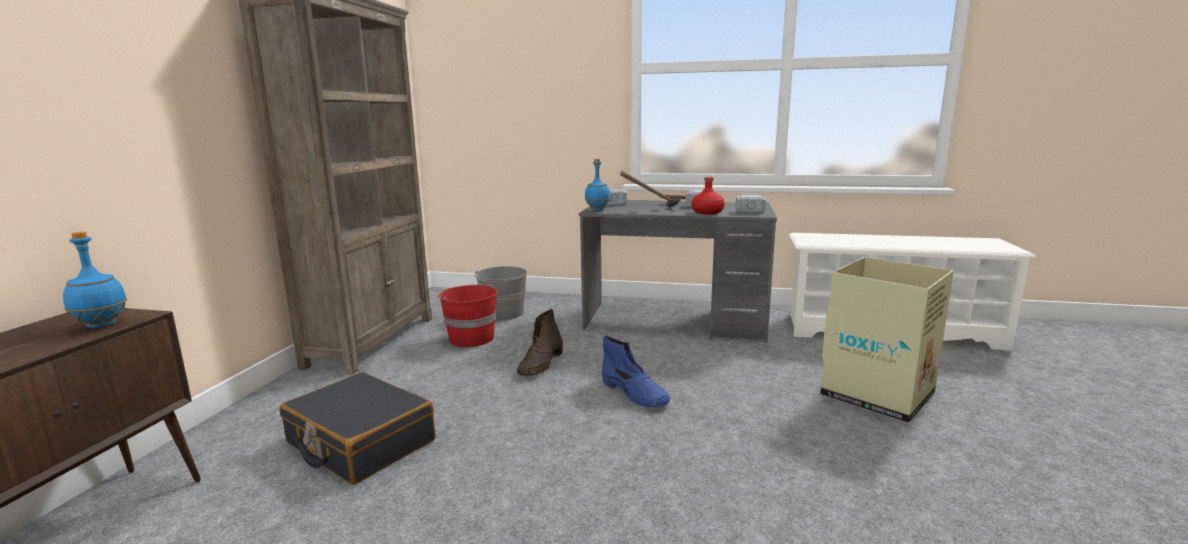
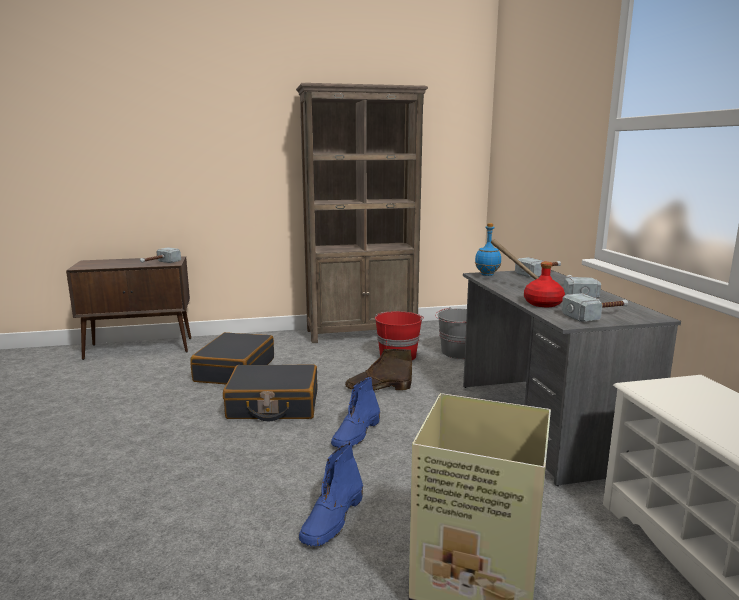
camera: 65 degrees right, 0 degrees up
blue bottle [63,231,127,328] -> hammer [140,247,181,263]
none -> black suitcase [223,364,317,421]
none -> blue boot [299,441,363,546]

